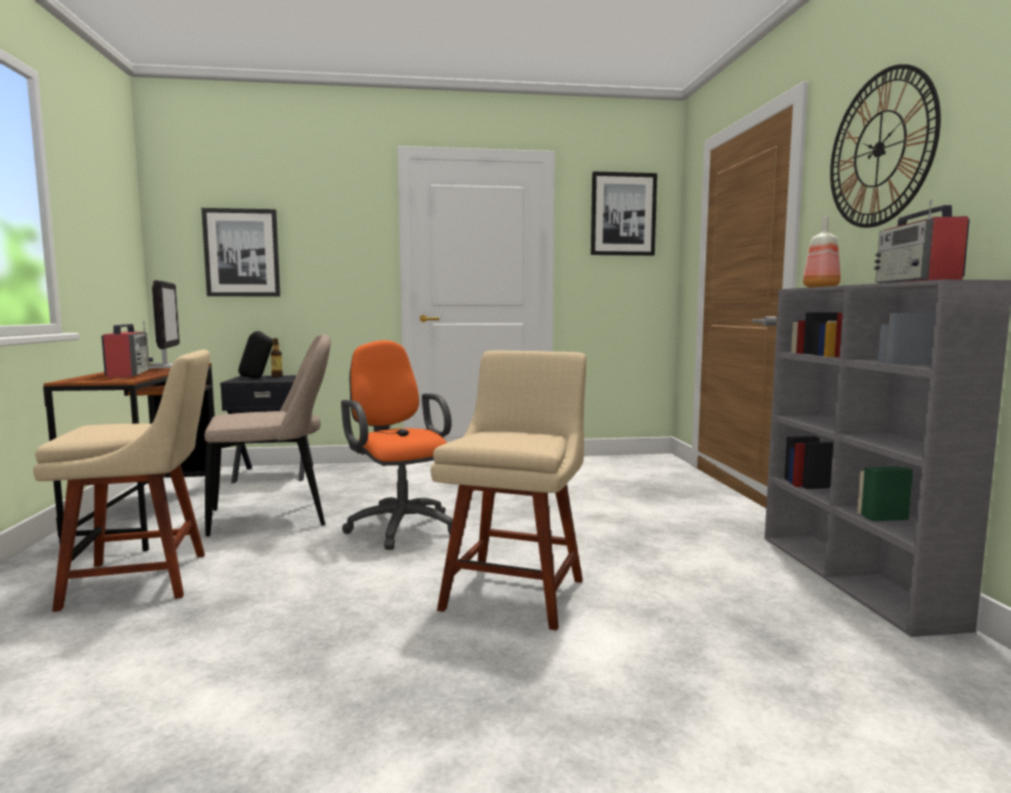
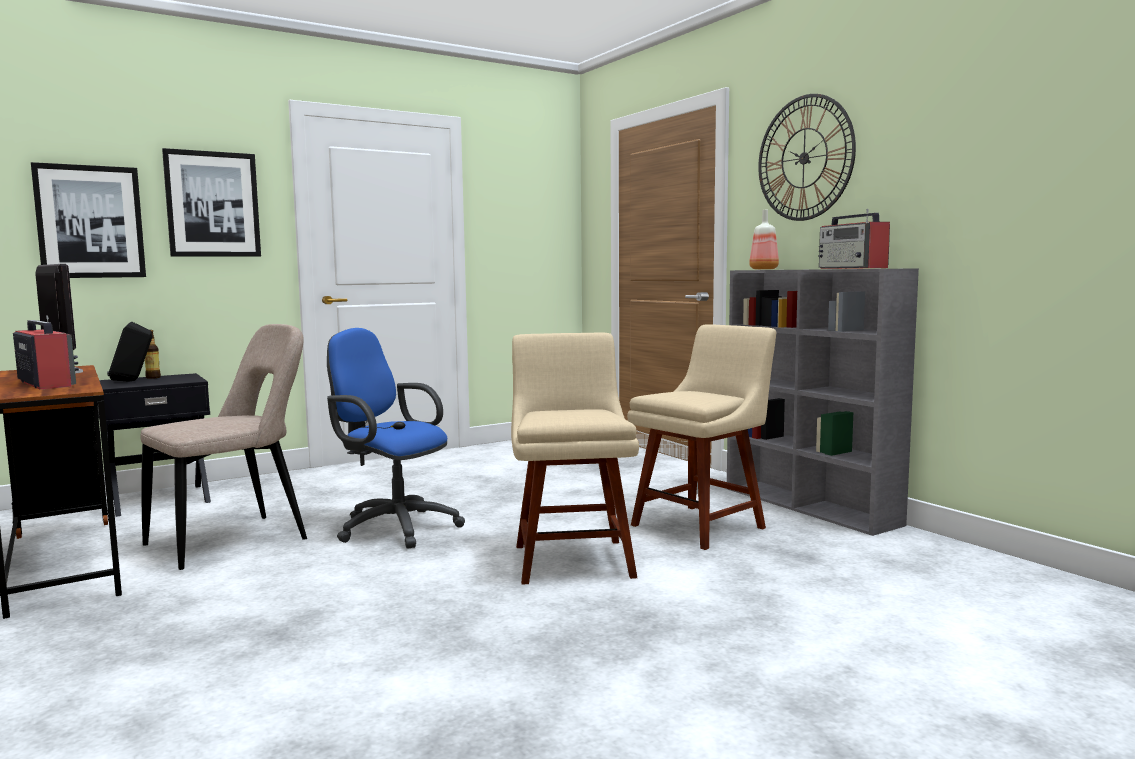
camera: 25 degrees left, 0 degrees up
beige chair [33,350,210,612] -> beige chair moved to [627,324,776,550]
orange office chair [341,340,453,550] -> blue office chair [327,328,465,548]
picture [591,171,657,256] -> picture moved to [162,148,261,257]

